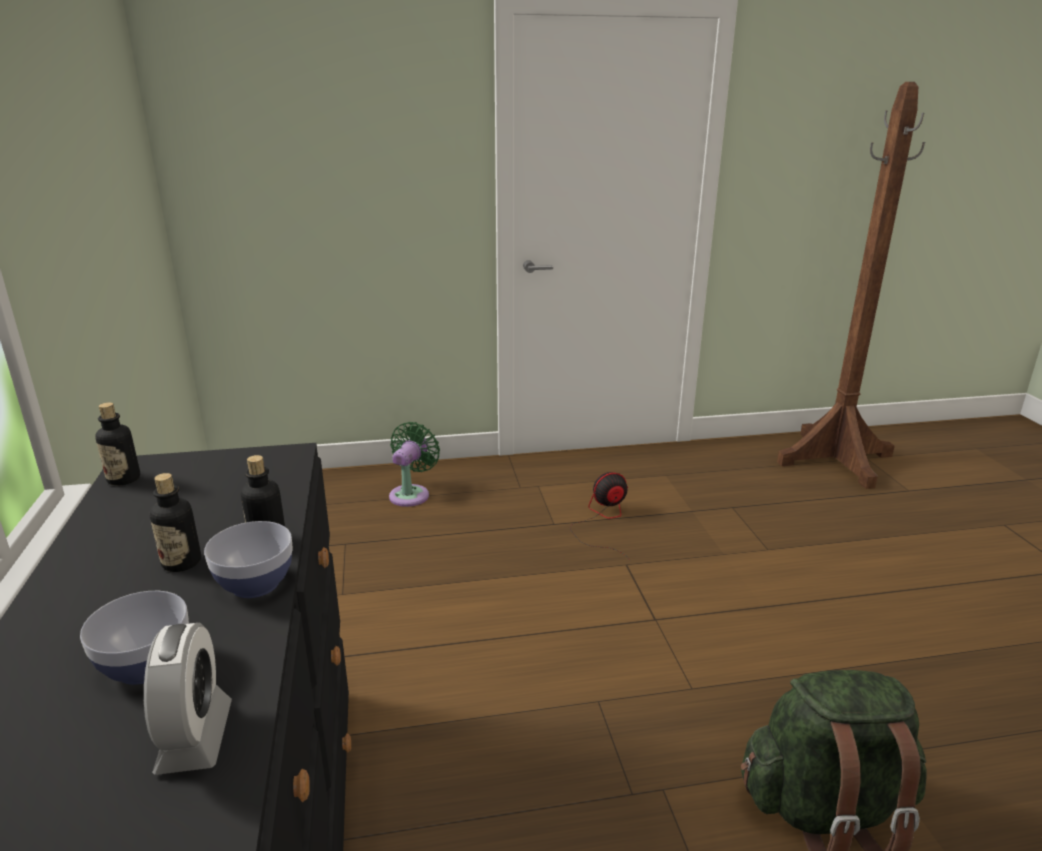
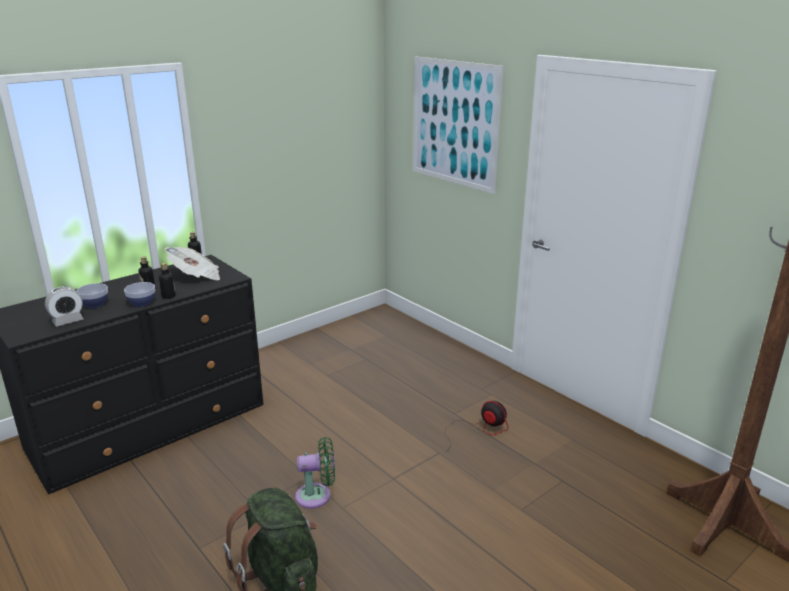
camera: 60 degrees right, 0 degrees up
green fan [389,422,440,507] -> green fan moved to [295,437,335,509]
none -> newspaper [165,247,220,280]
none -> picture [413,56,503,194]

